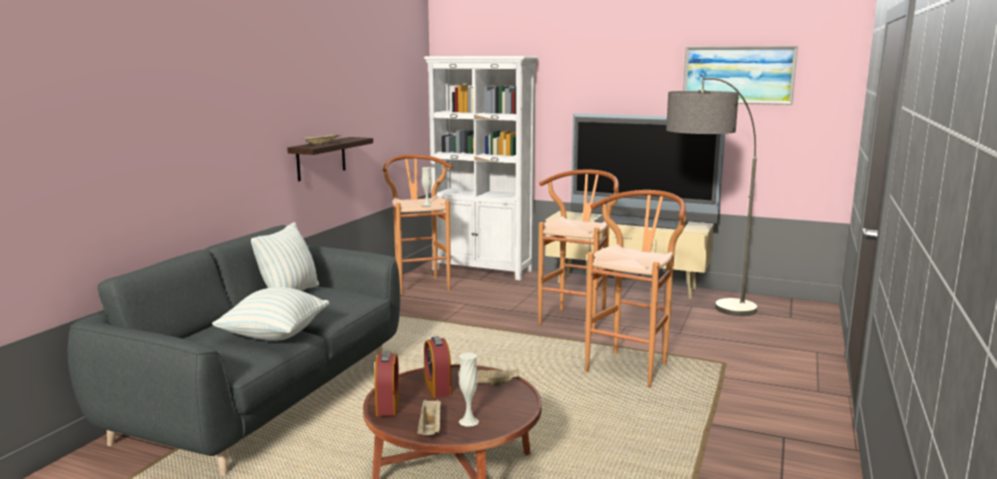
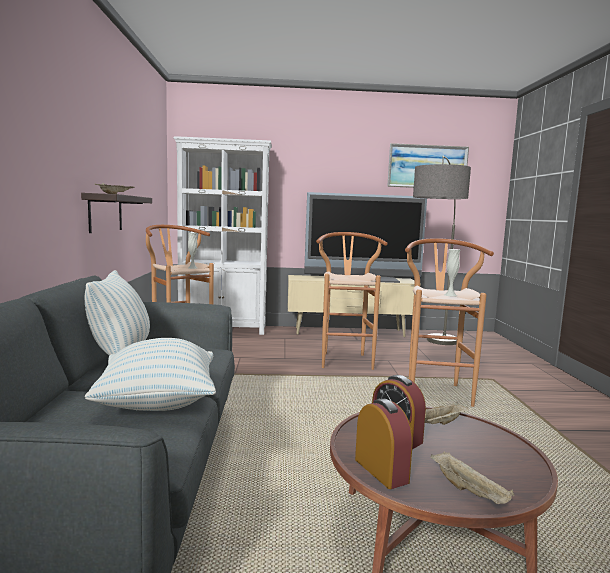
camera: 25 degrees left, 5 degrees down
white vase [459,353,479,427] -> white vase moved to [444,249,460,297]

